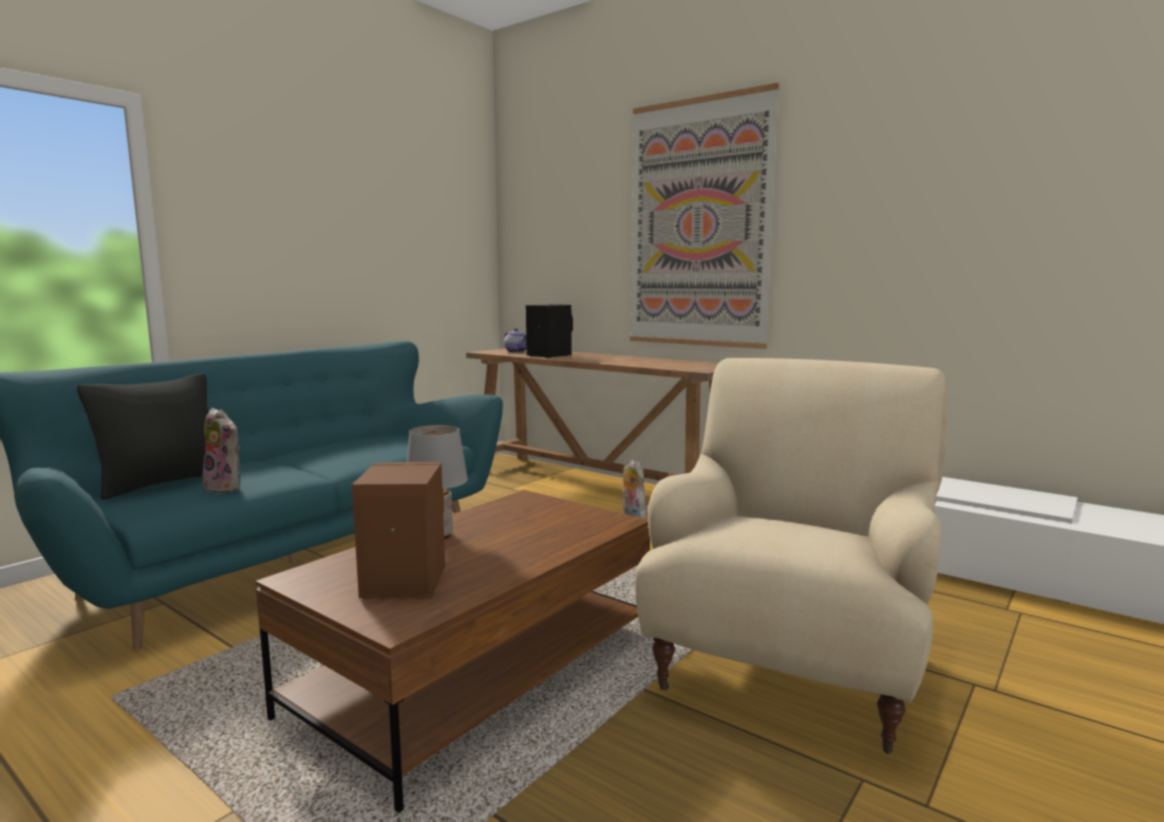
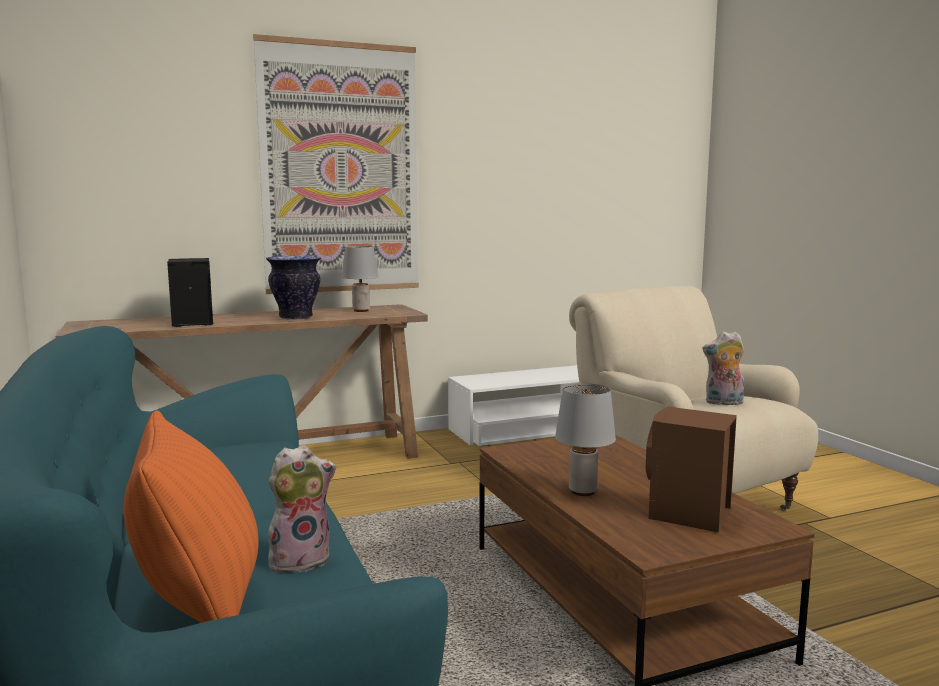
camera: 60 degrees left, 0 degrees up
black pillow [77,373,208,500] -> orange pillow [124,410,258,623]
teapot [504,328,526,353] -> none
plush toy [622,460,648,519] -> plush toy moved to [702,331,744,405]
none -> vase [266,256,321,319]
none -> grey table lamp [342,246,378,312]

